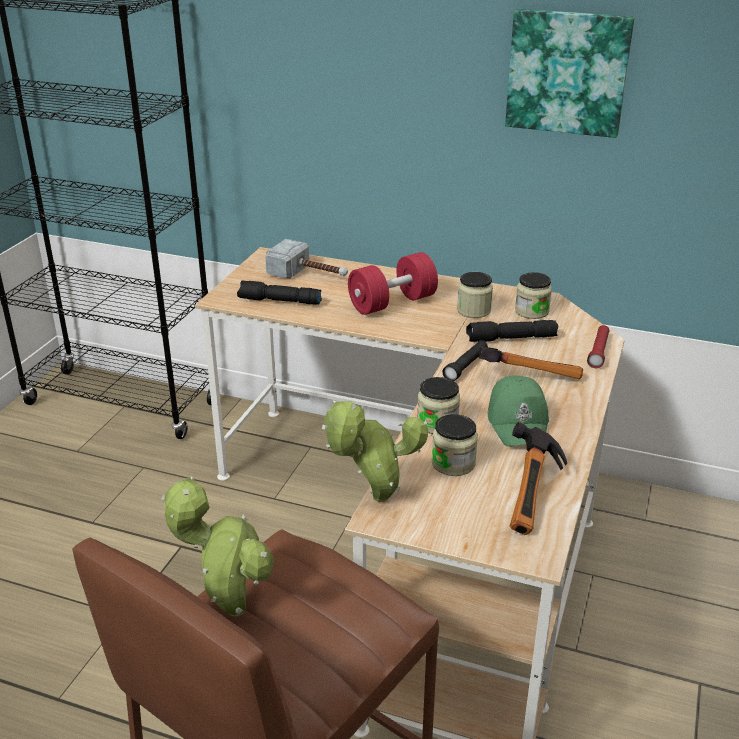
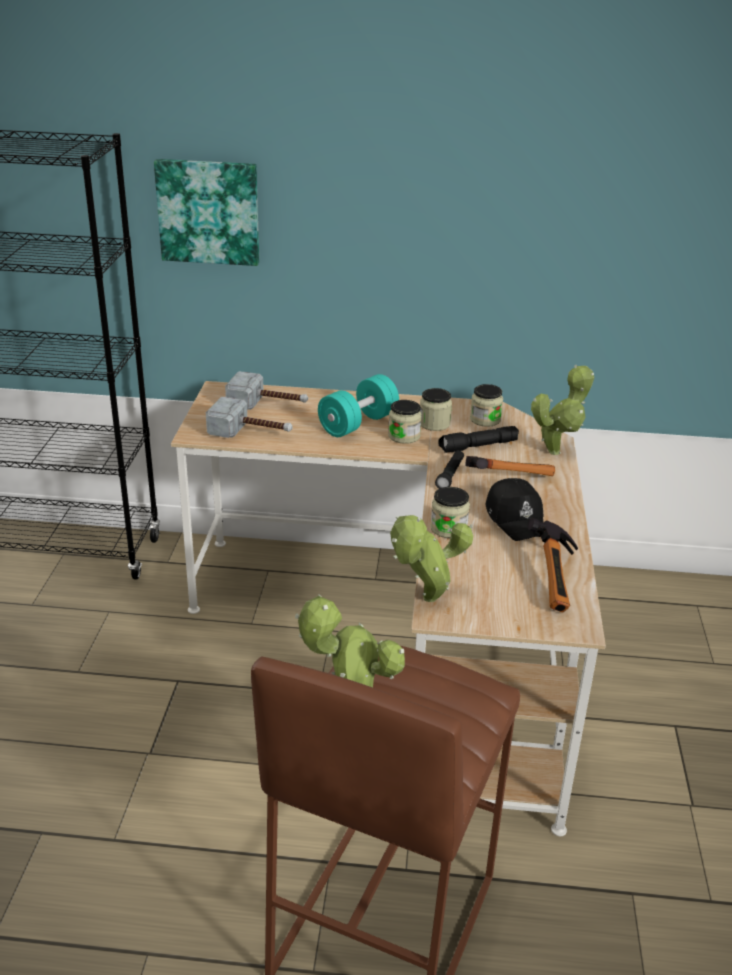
camera: 15 degrees left, 0 degrees up
black flashlight [237,280,322,305] -> hammer [206,397,293,438]
red dumbbell [348,252,438,315] -> turquoise dumbbell [318,374,399,437]
jar [432,414,478,476] -> jar moved to [388,400,422,444]
green cap [488,376,549,447] -> black cap [485,478,544,541]
picture [505,9,635,138] -> picture moved to [154,159,259,266]
red flashlight [587,325,609,368] -> potted plant [531,365,594,455]

